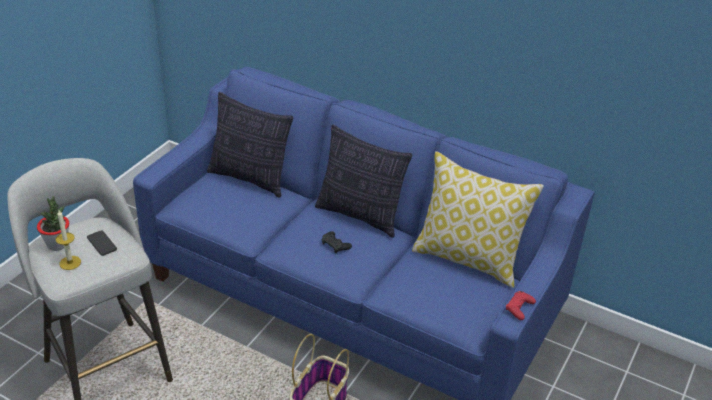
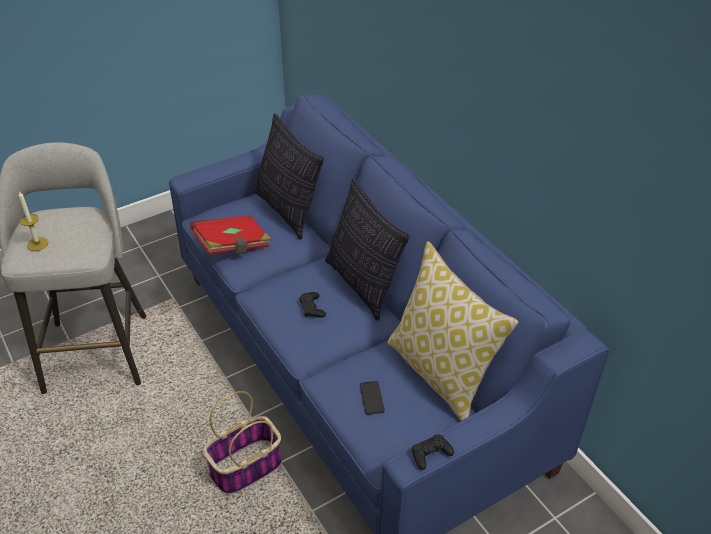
camera: 30 degrees right, 5 degrees up
potted plant [37,196,69,251] -> none
phone [87,230,117,256] -> phone moved to [360,381,385,415]
red game controller [506,291,536,320] -> black game controller [412,435,454,470]
none -> red book [190,216,271,255]

